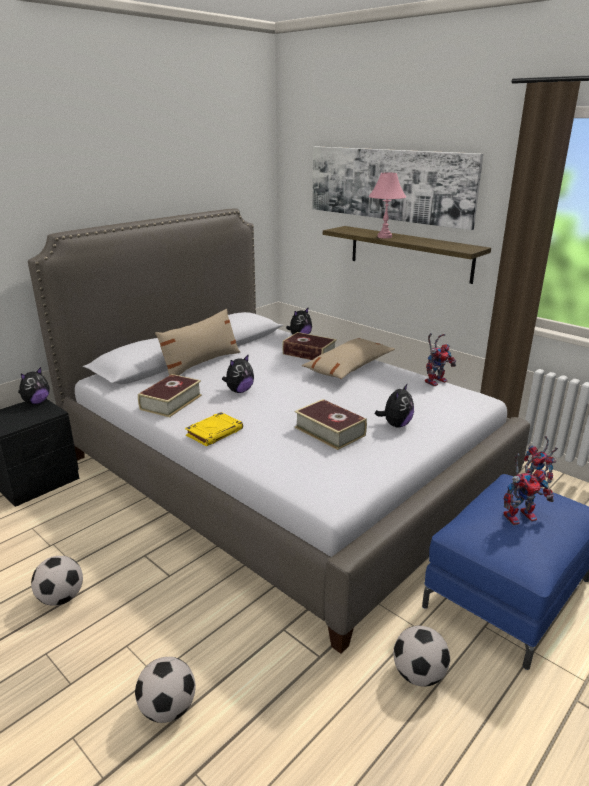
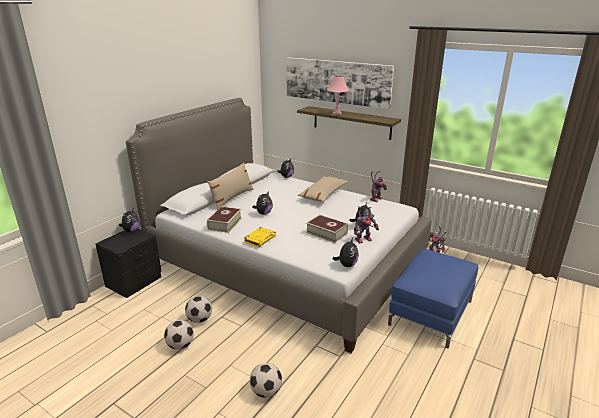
camera: 10 degrees left, 0 degrees up
book [282,332,337,360] -> none
football [393,626,450,687] -> football moved to [185,296,212,323]
toy robot [503,453,554,525] -> toy robot moved to [354,206,379,243]
none -> plush toy [332,238,359,267]

